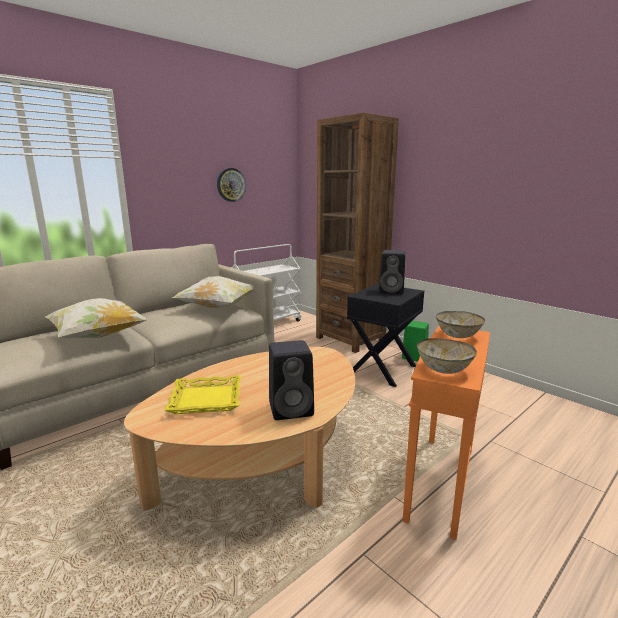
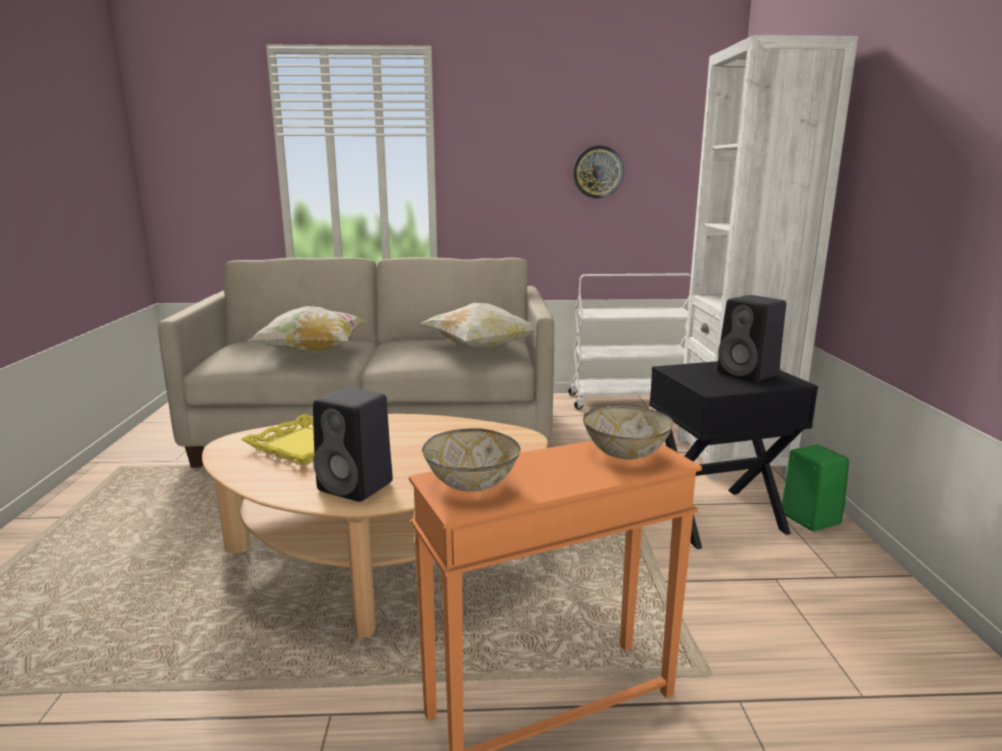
camera: 40 degrees right, 0 degrees up
brown bookcase [316,113,399,353] -> white bookcase [677,35,858,478]

